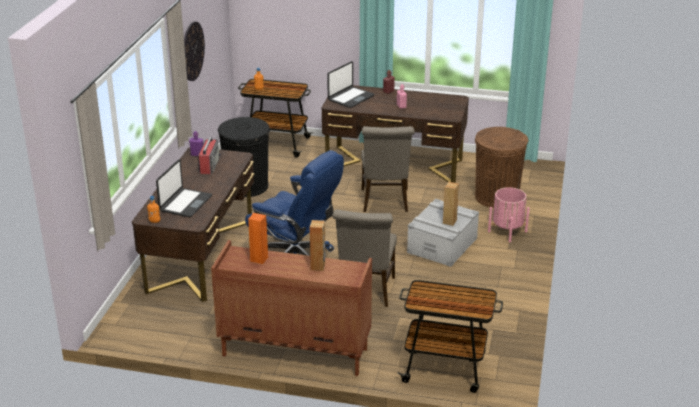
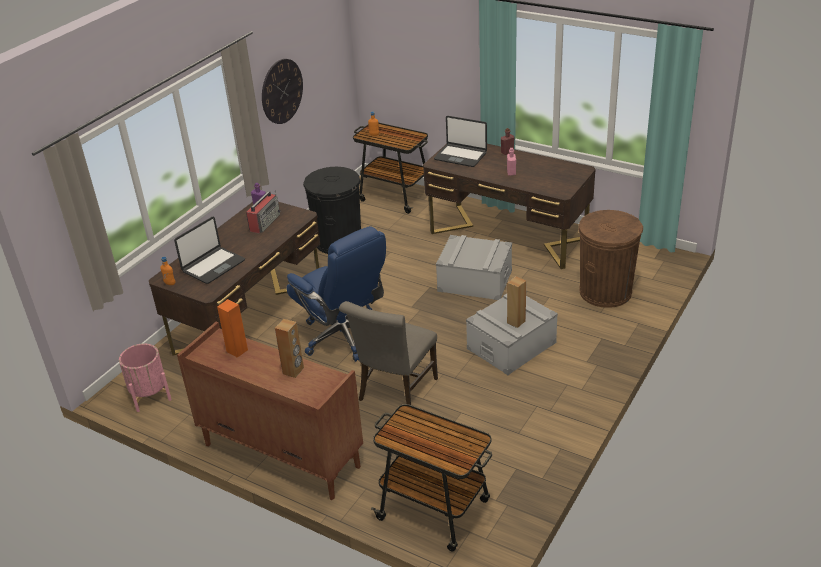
camera: 20 degrees right, 5 degrees up
laptop [327,61,374,108] -> laptop turned 60 degrees clockwise [434,116,487,167]
beige chair [361,126,415,212] -> grey storage box [436,235,512,300]
pink planter [488,187,530,242] -> pink planter moved to [119,343,172,412]

